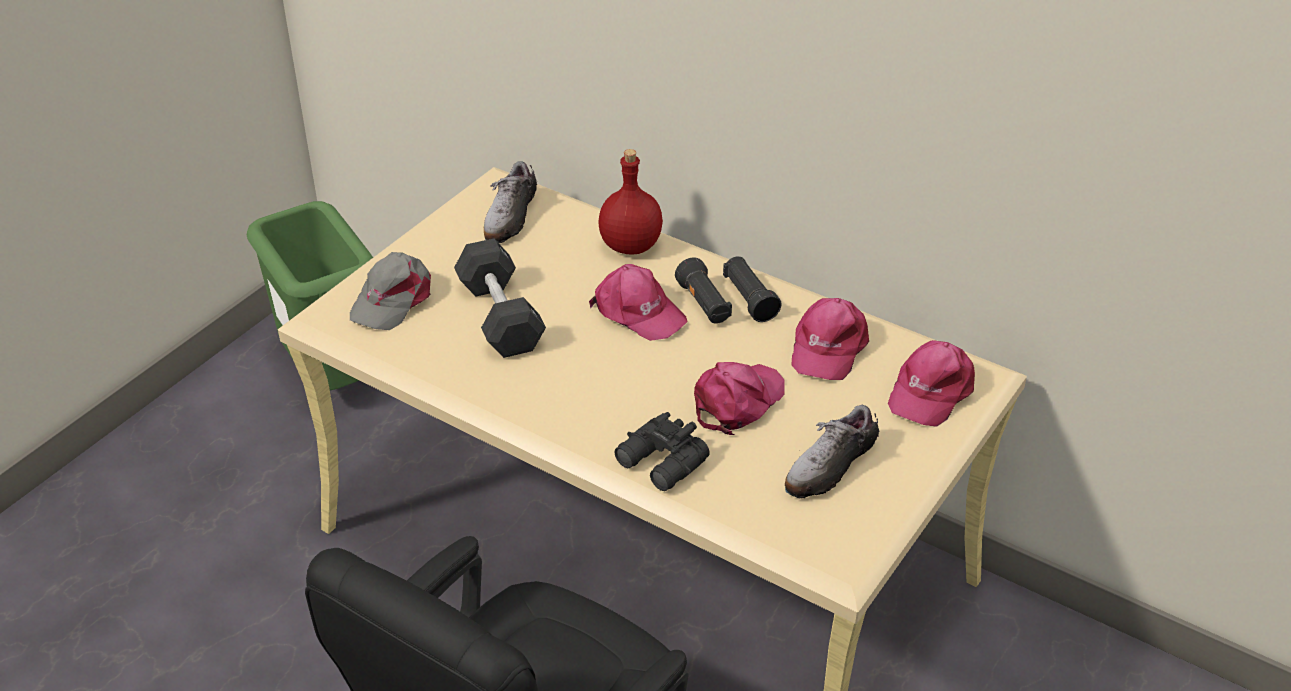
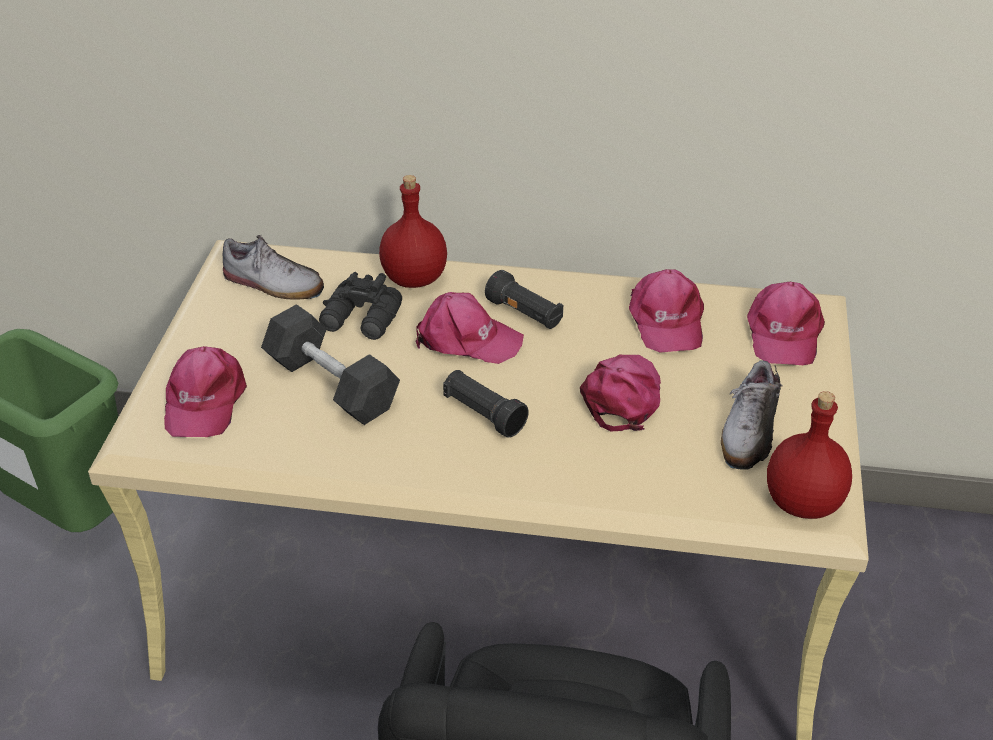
camera: 25 degrees left, 0 degrees up
grey cap [350,252,431,330] -> pink cap [164,346,247,437]
shoe [483,161,537,243] -> shoe turned 60 degrees counterclockwise [222,235,324,300]
black binoculars [614,412,710,491] -> black binoculars moved to [319,272,402,340]
black flashlight [723,256,781,322] -> black flashlight moved to [443,370,529,438]
none -> red bottle [767,391,852,519]

